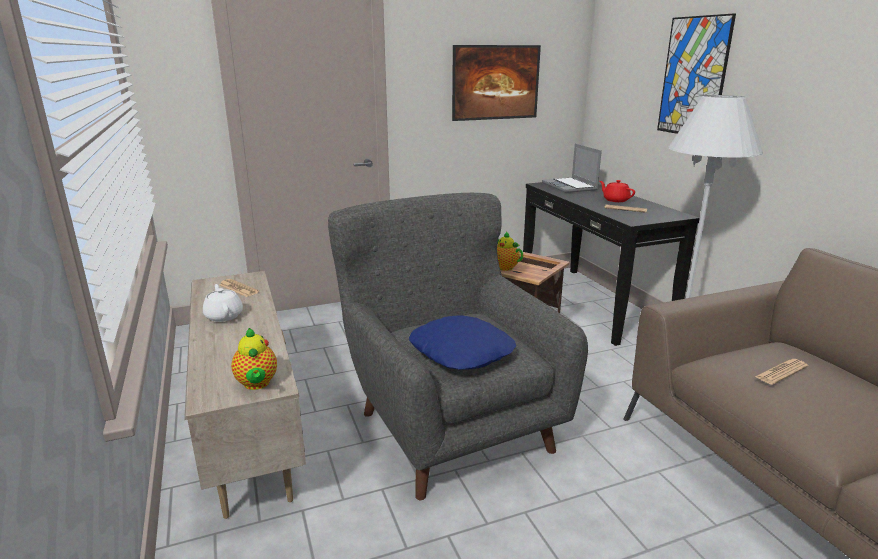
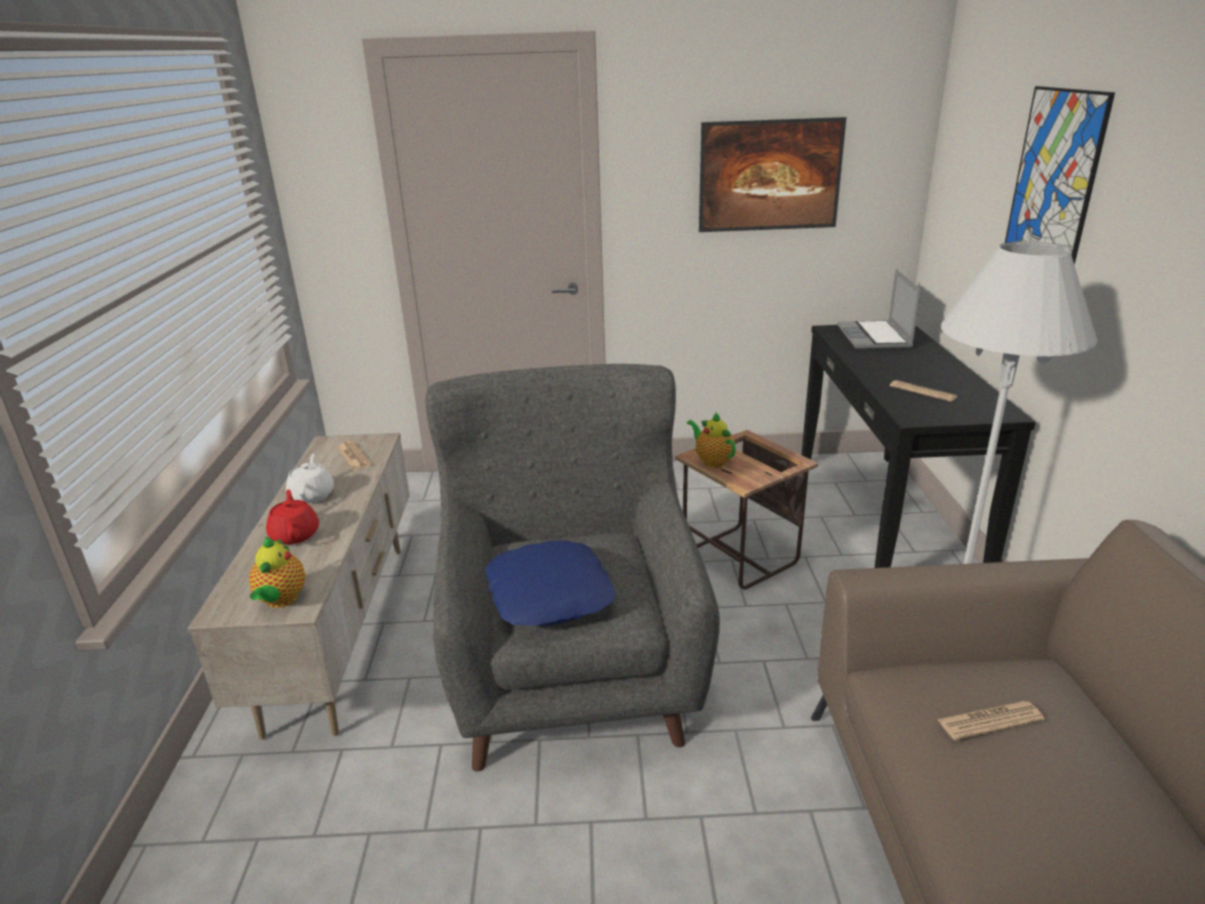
camera: 20 degrees right, 5 degrees up
red teapot [600,180,635,202] -> red teapot moved to [266,489,319,545]

